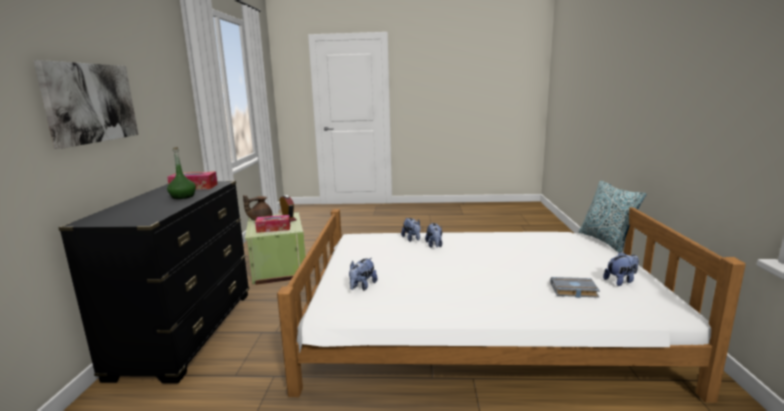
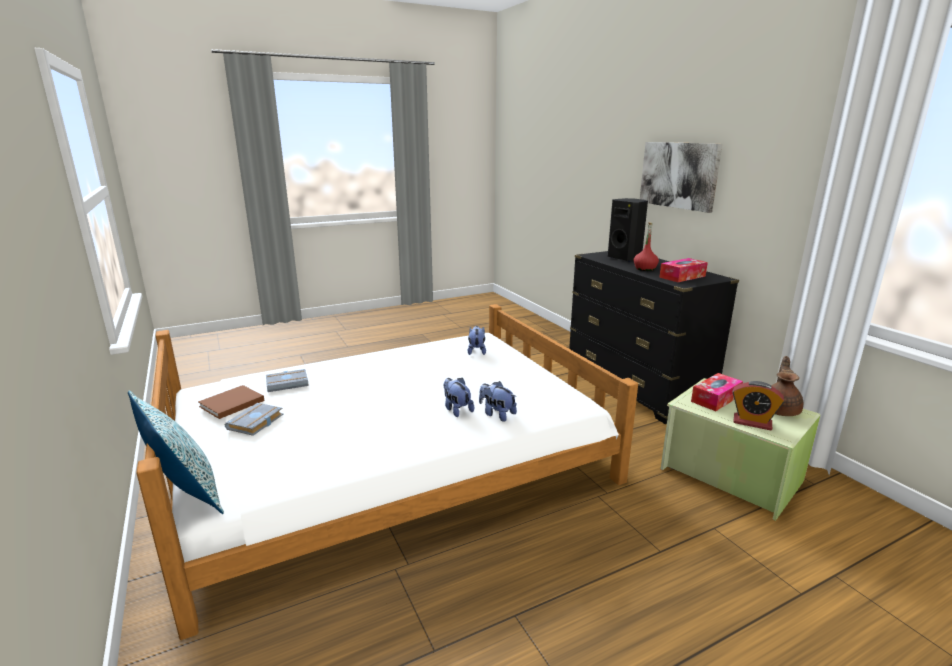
camera: 150 degrees right, 5 degrees up
green bottle [167,147,196,199] -> red bottle [634,222,659,271]
plush toy [603,252,639,286] -> brown book [198,385,265,419]
none -> grey book [225,403,284,436]
none -> black speaker [608,198,648,262]

